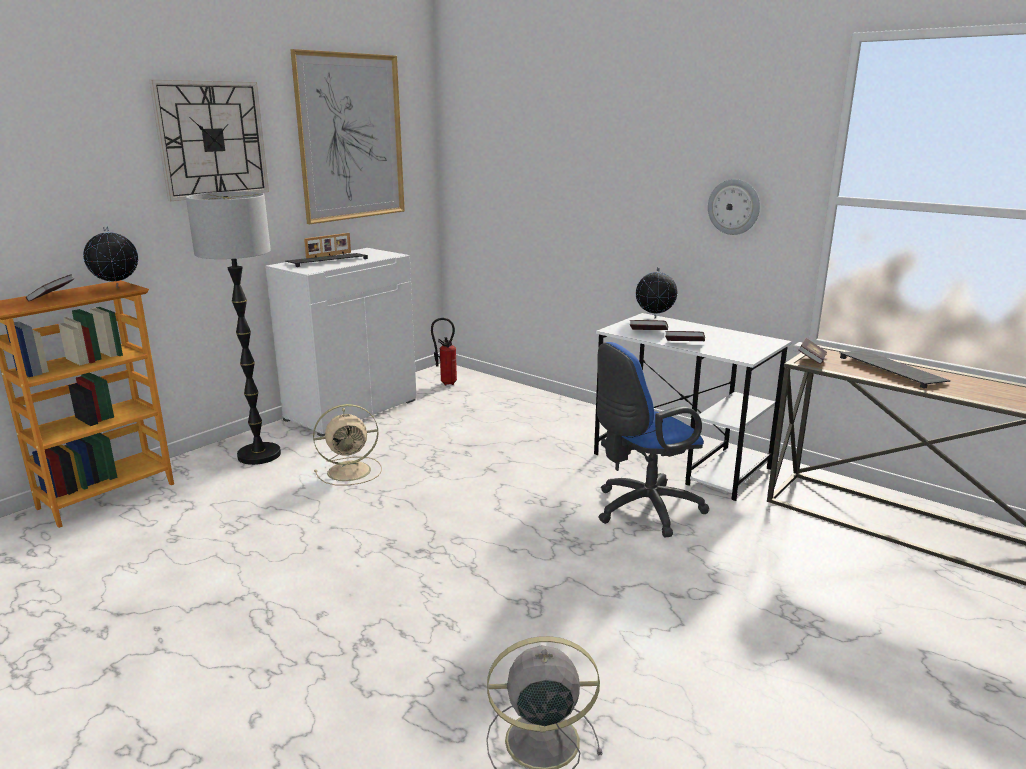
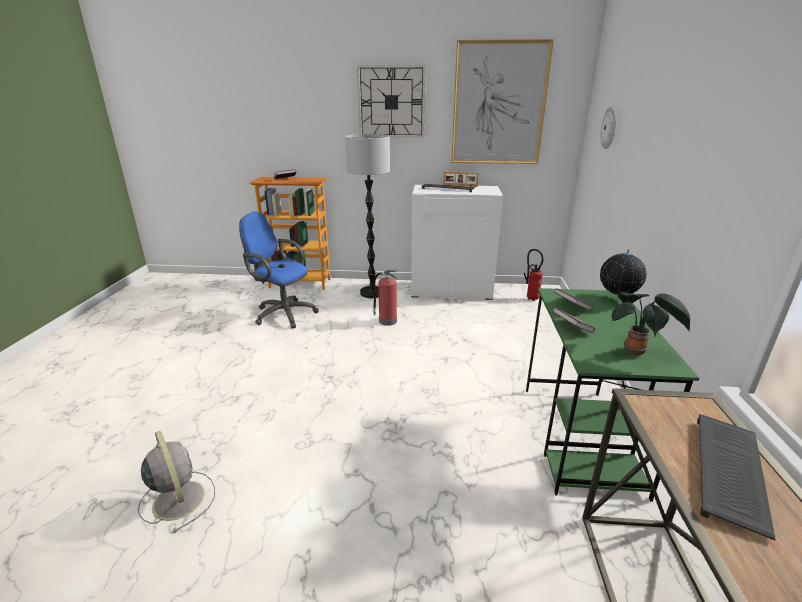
camera: 55 degrees right, 5 degrees up
globe [83,226,138,288] -> none
beige fan [313,404,382,485] -> fire extinguisher [373,270,398,326]
white desk [594,313,792,501] -> green desk [526,288,699,502]
blue office chair [597,342,709,537] -> blue office chair moved to [239,212,319,329]
wall clock [708,179,760,235] -> wall clock moved to [601,107,616,149]
book [798,338,827,364] -> none
none -> potted plant [611,293,690,355]

